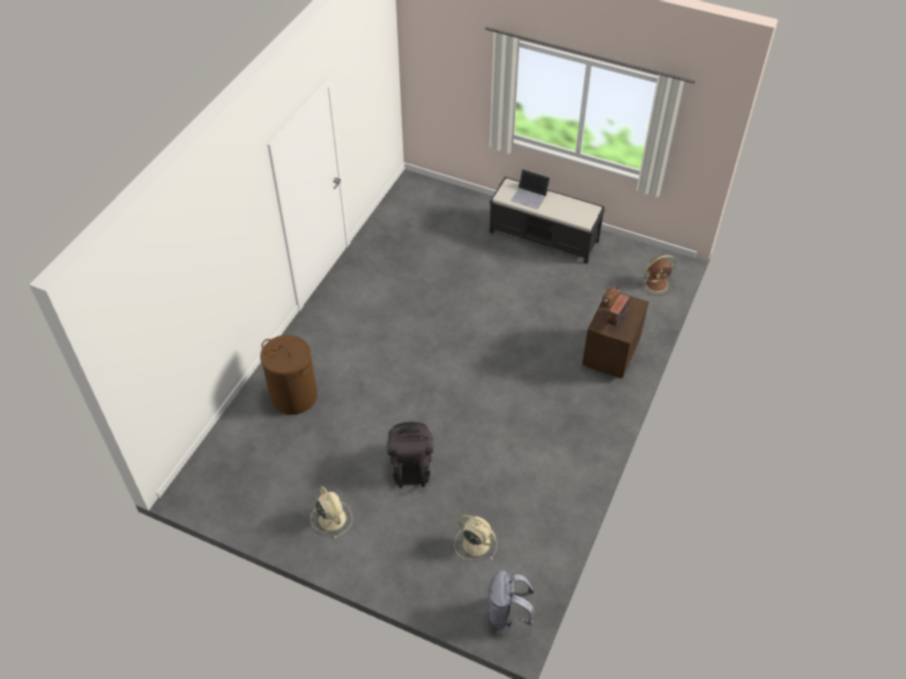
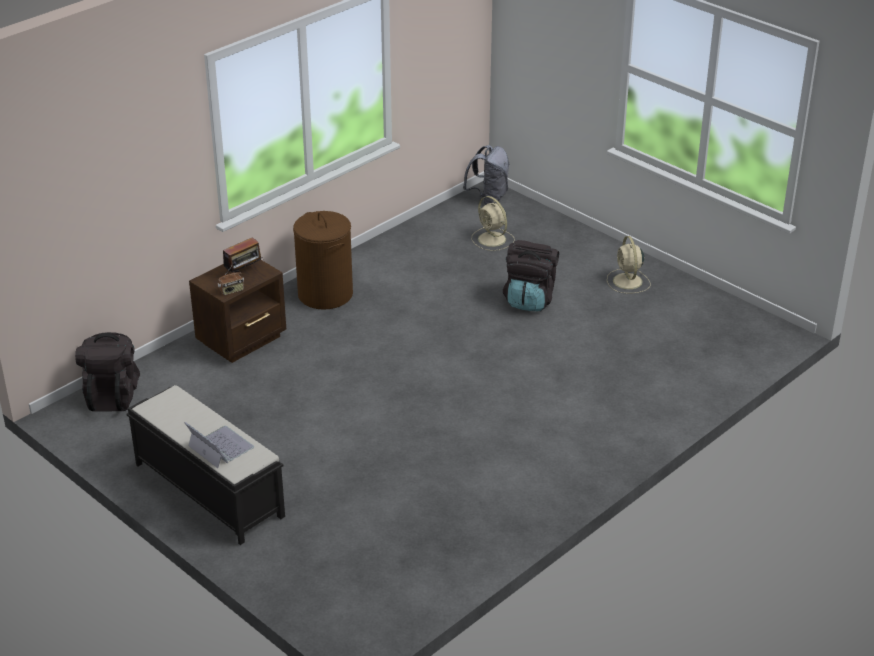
camera: 160 degrees left, 15 degrees down
brown laundry basket [260,335,318,415] -> brown laundry basket moved to [293,211,353,310]
brown fan [638,255,676,296] -> black backpack [75,332,140,412]

